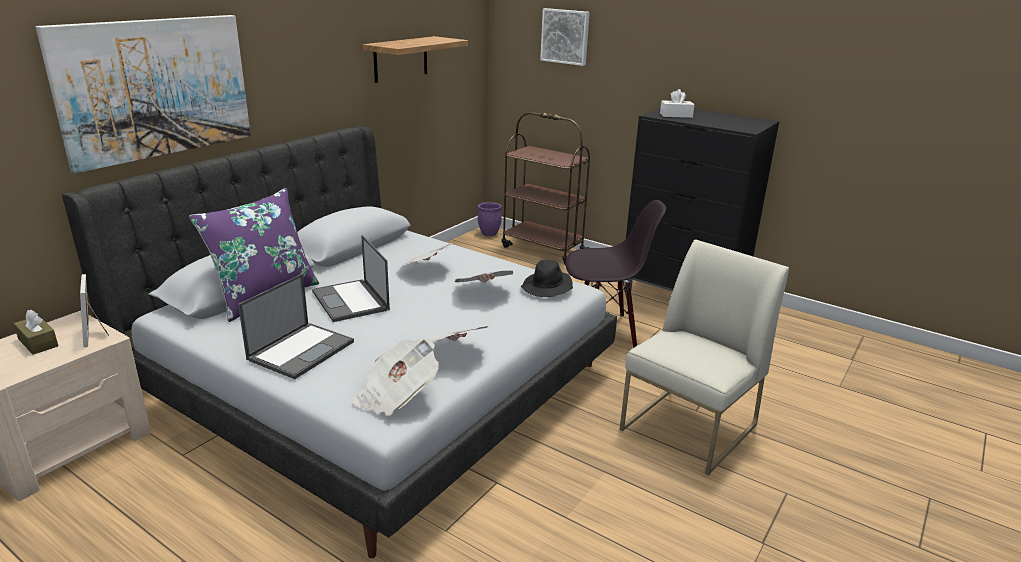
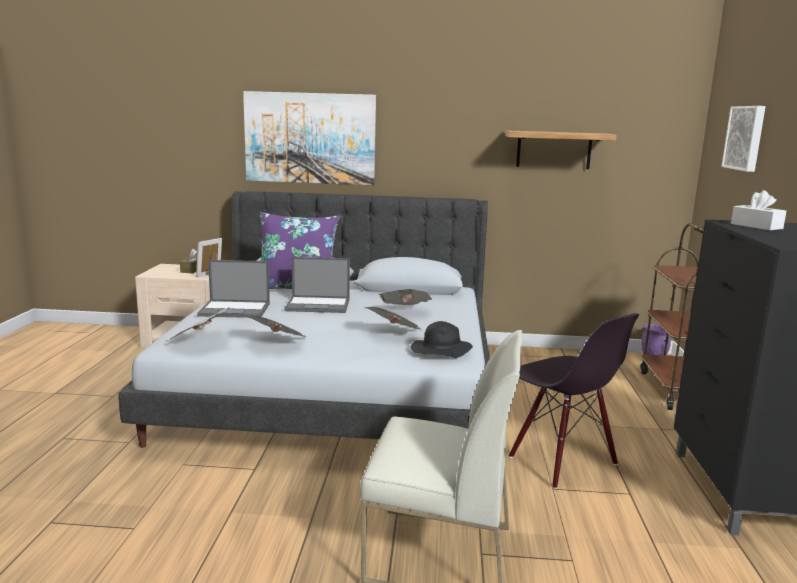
camera: 60 degrees right, 10 degrees down
laptop [312,235,390,322] -> laptop turned 120 degrees counterclockwise [285,257,350,313]

